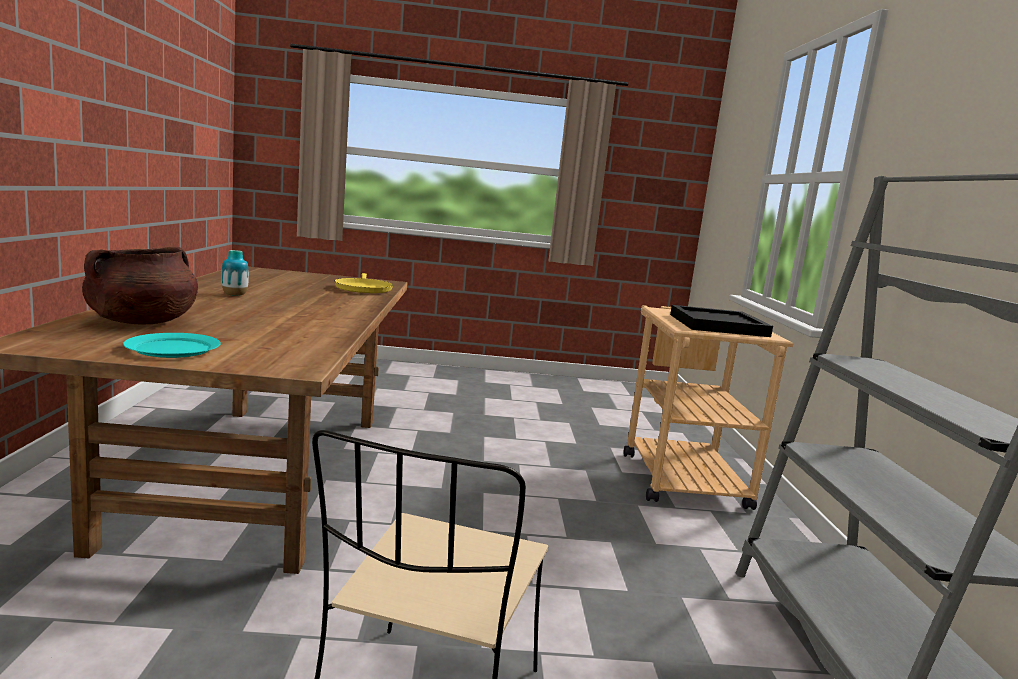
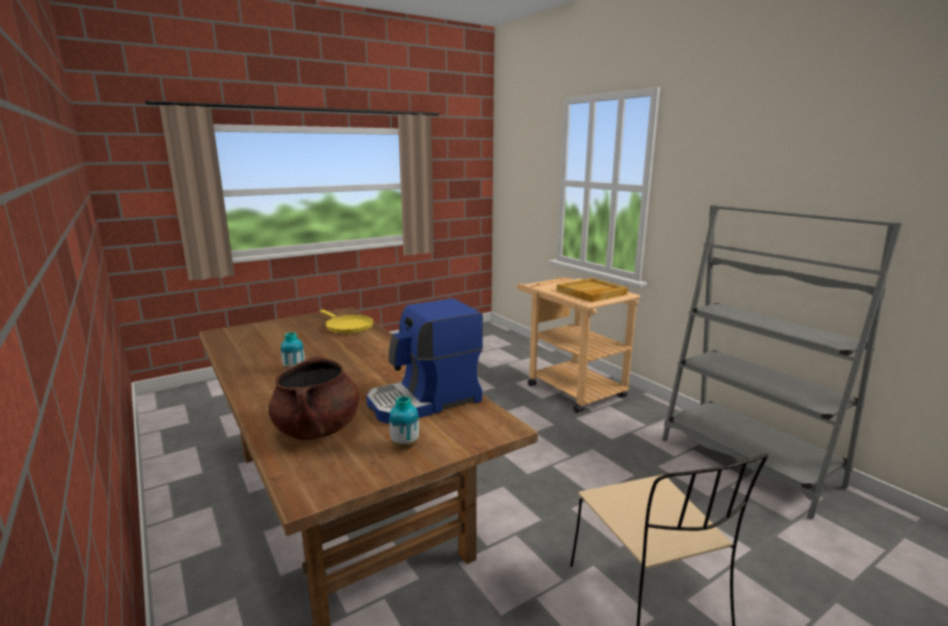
camera: 30 degrees left, 5 degrees up
turquoise plate [123,333,221,358] -> vase [389,396,419,449]
black tray [670,305,773,337] -> beige tray [557,278,628,302]
none -> coffee machine [366,298,483,424]

